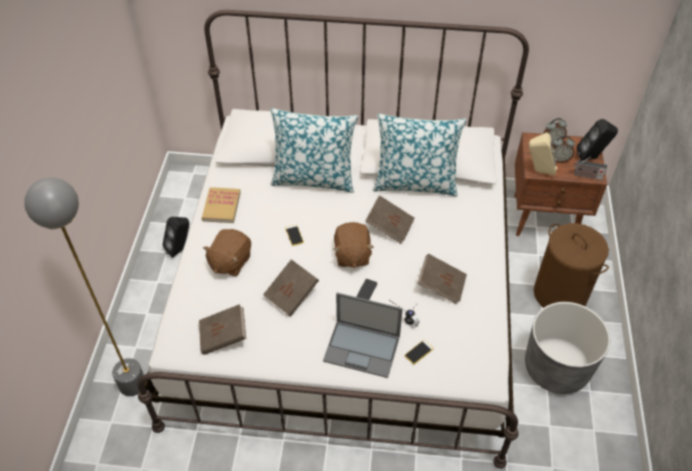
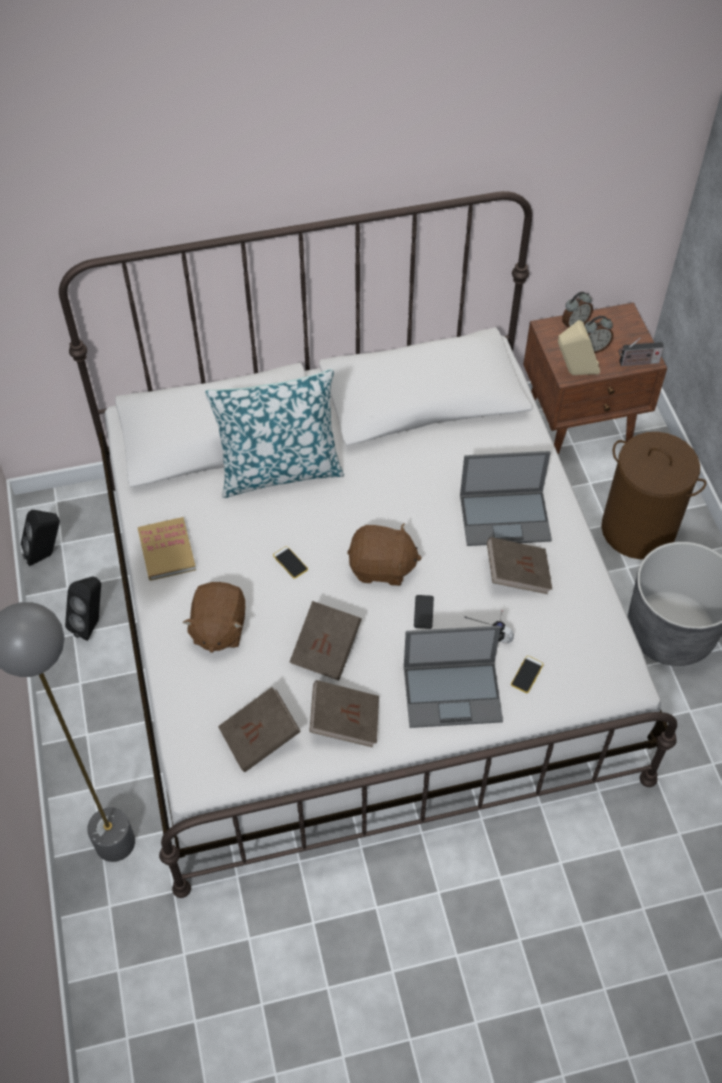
camera: 20 degrees left, 5 degrees up
brown plush toy [334,222,374,268] -> brown plush toy turned 60 degrees counterclockwise [347,523,422,586]
brown book [365,196,415,244] -> brown book moved to [309,680,379,747]
pillow [373,114,466,197] -> none
black speaker [577,119,618,161] -> black speaker moved to [21,510,60,566]
none -> laptop [460,451,552,546]

